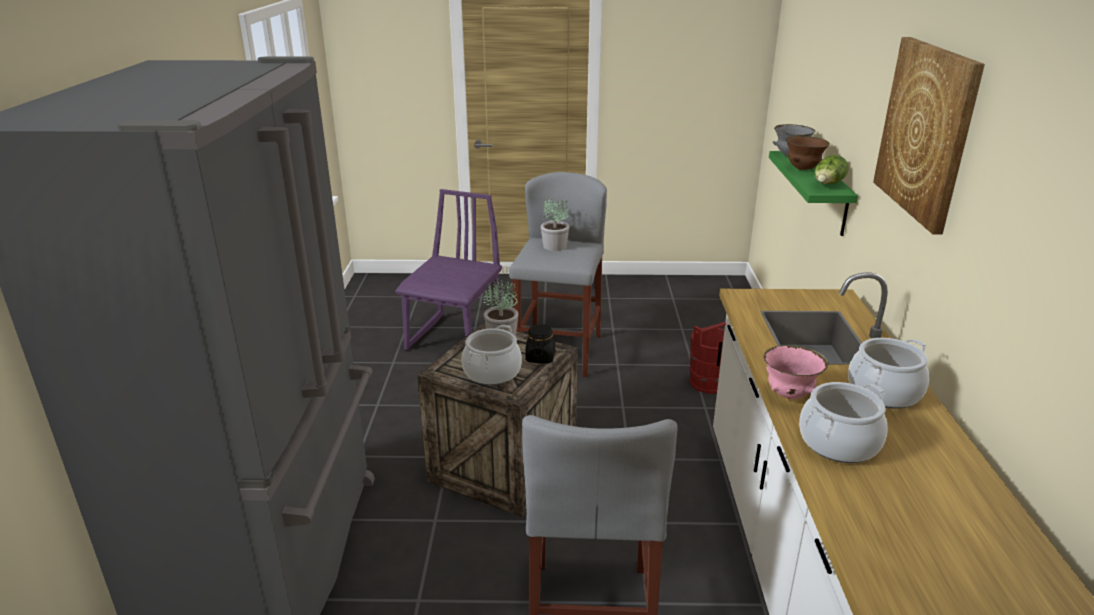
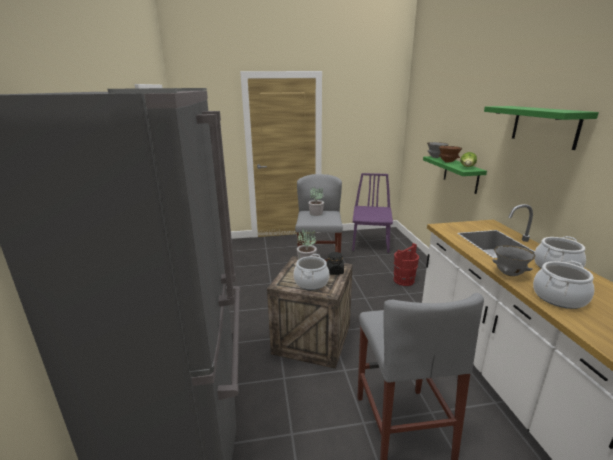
camera: 10 degrees left, 5 degrees down
purple chair [395,189,502,350] -> purple chair moved to [352,173,393,253]
pink bowl [764,345,829,399] -> grey bowl [492,245,535,276]
picture [873,37,985,235] -> green shelf [484,106,599,150]

